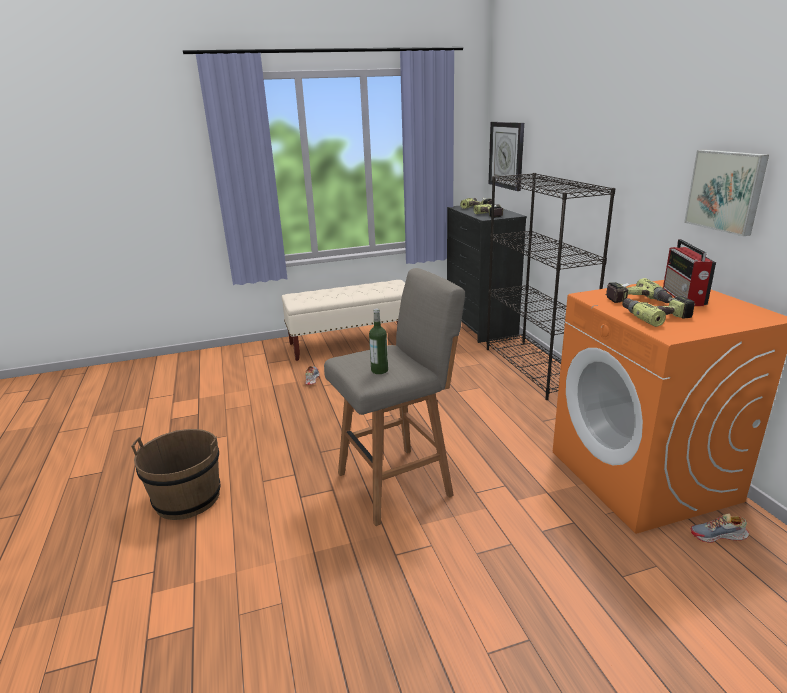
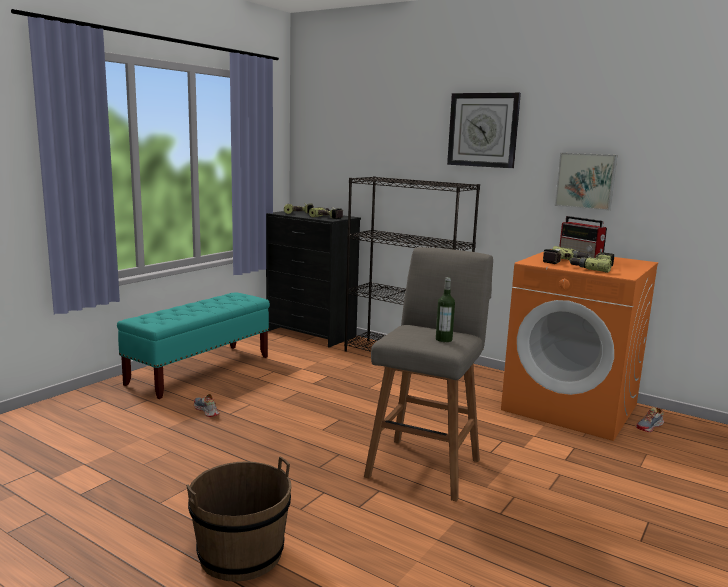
camera: 40 degrees left, 10 degrees down
beige bench [282,280,405,361] -> turquoise bench [117,293,270,399]
wall clock [489,122,524,191] -> wall clock moved to [447,93,521,168]

